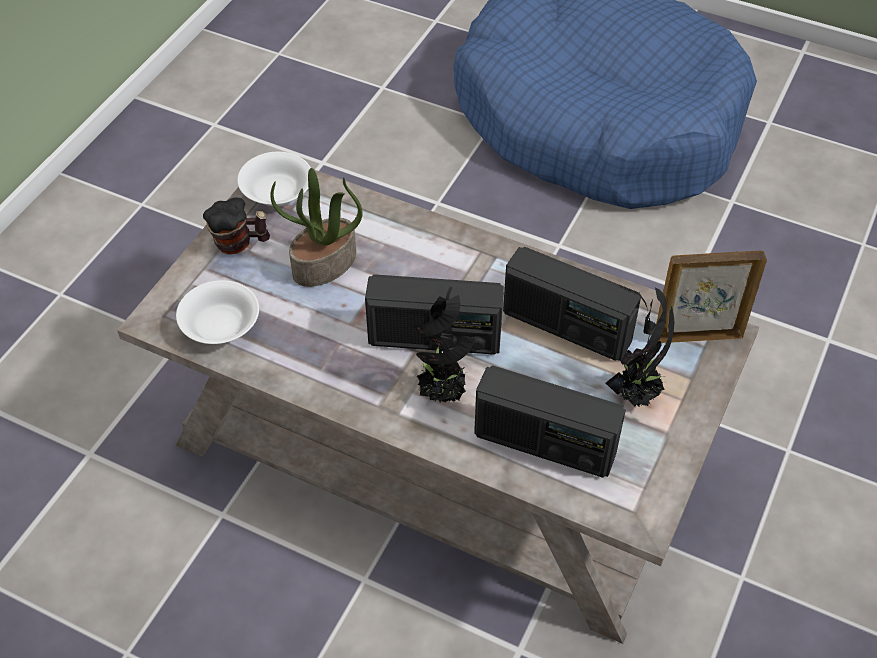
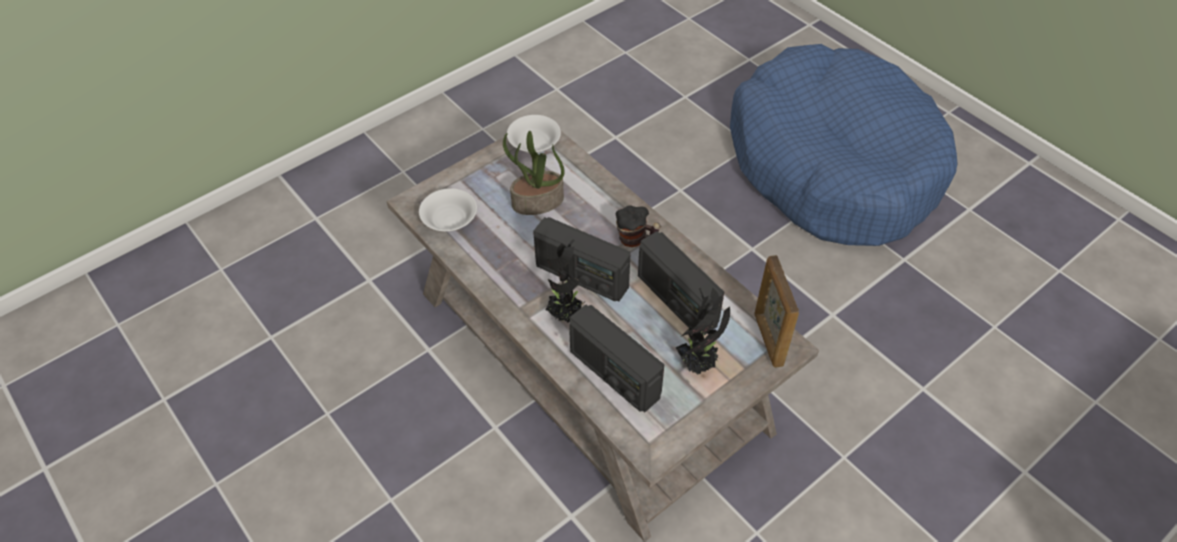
camera: 25 degrees right, 0 degrees up
mug [203,197,270,254] -> mug moved to [616,205,661,247]
picture frame [656,251,767,343] -> picture frame turned 120 degrees counterclockwise [754,255,799,368]

